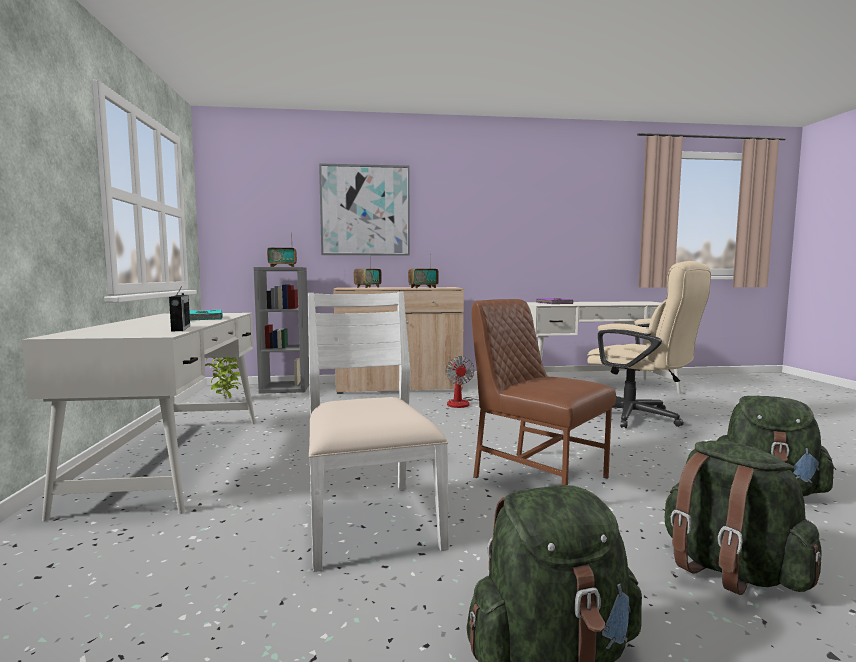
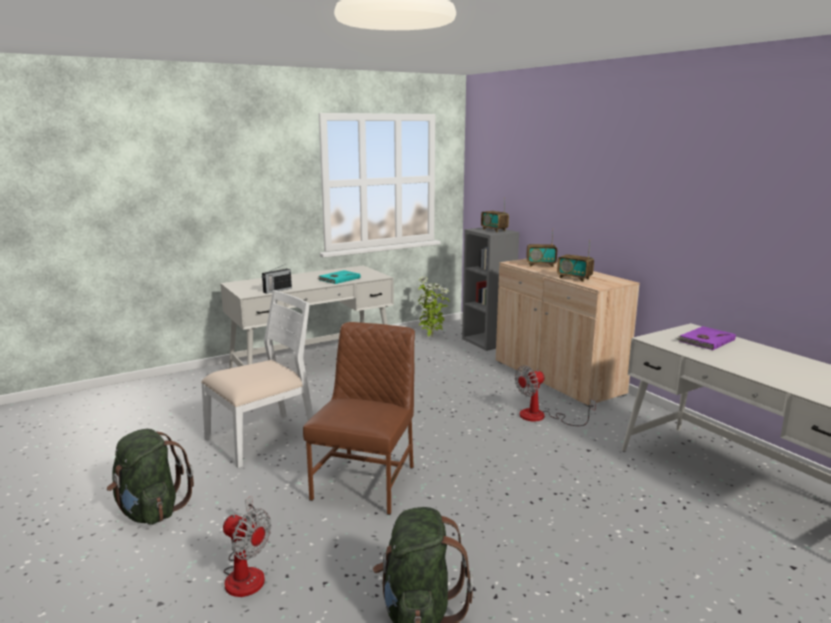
camera: 65 degrees right, 10 degrees up
picture [319,163,410,256] -> none
beige office chair [587,261,711,428] -> none
green backpack [665,441,822,595] -> fan [223,496,271,597]

